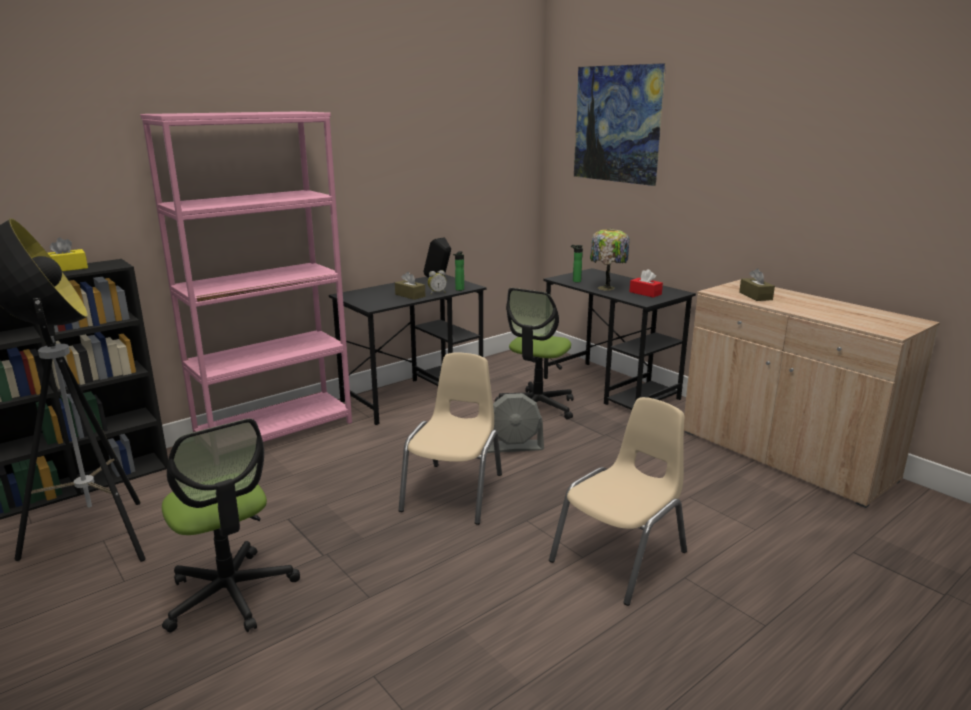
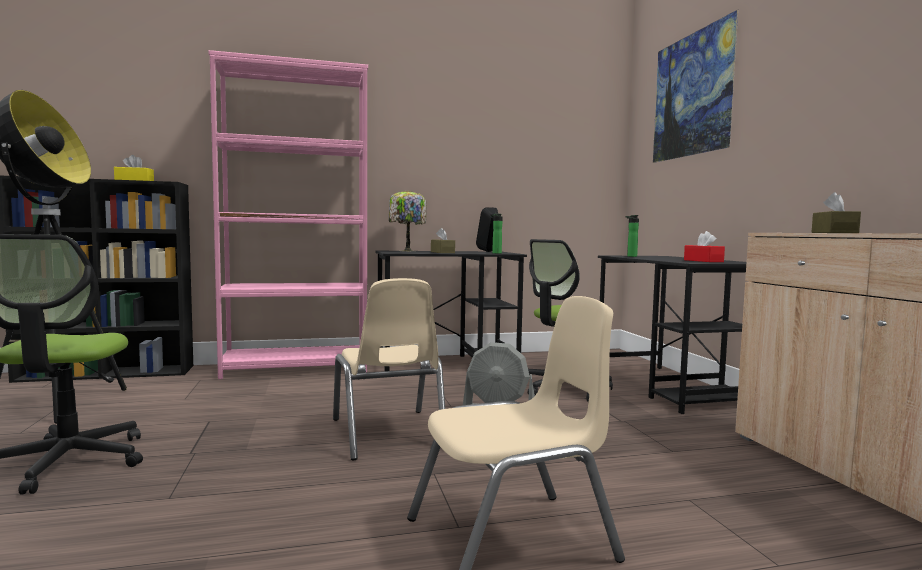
camera: 25 degrees right, 15 degrees down
beige chair [398,353,502,525] -> beige chair turned 120 degrees clockwise [333,278,445,460]
alarm clock [428,270,447,295] -> none
table lamp [590,228,630,291] -> table lamp moved to [389,190,426,251]

